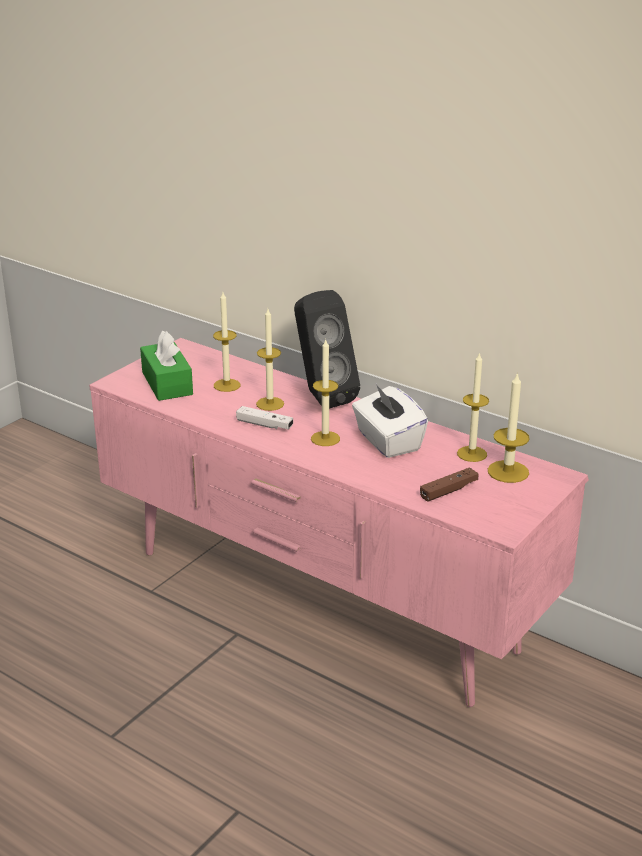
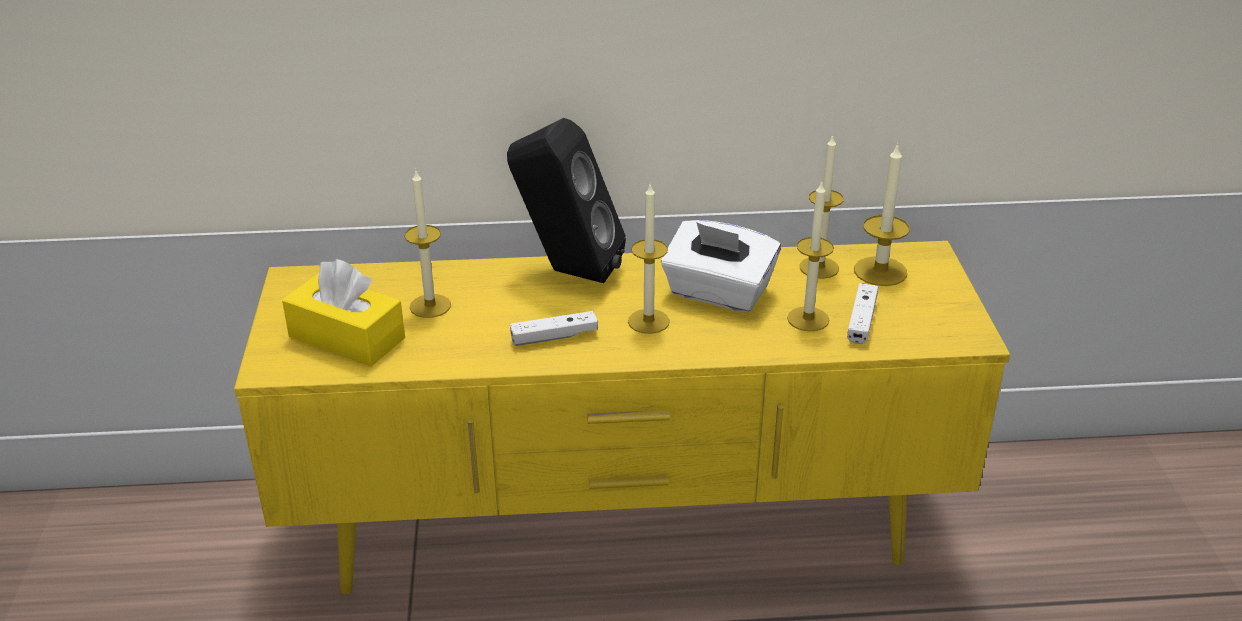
camera: 40 degrees left, 5 degrees up
pink tv stand [89,338,589,707] -> yellow tv stand [234,241,1010,595]
green tissue box [140,331,193,401] -> yellow tissue box [282,259,405,367]
candle [256,309,284,411] -> candle moved to [787,181,834,331]
brown game controller [420,467,478,501] -> white game controller [847,283,878,344]

